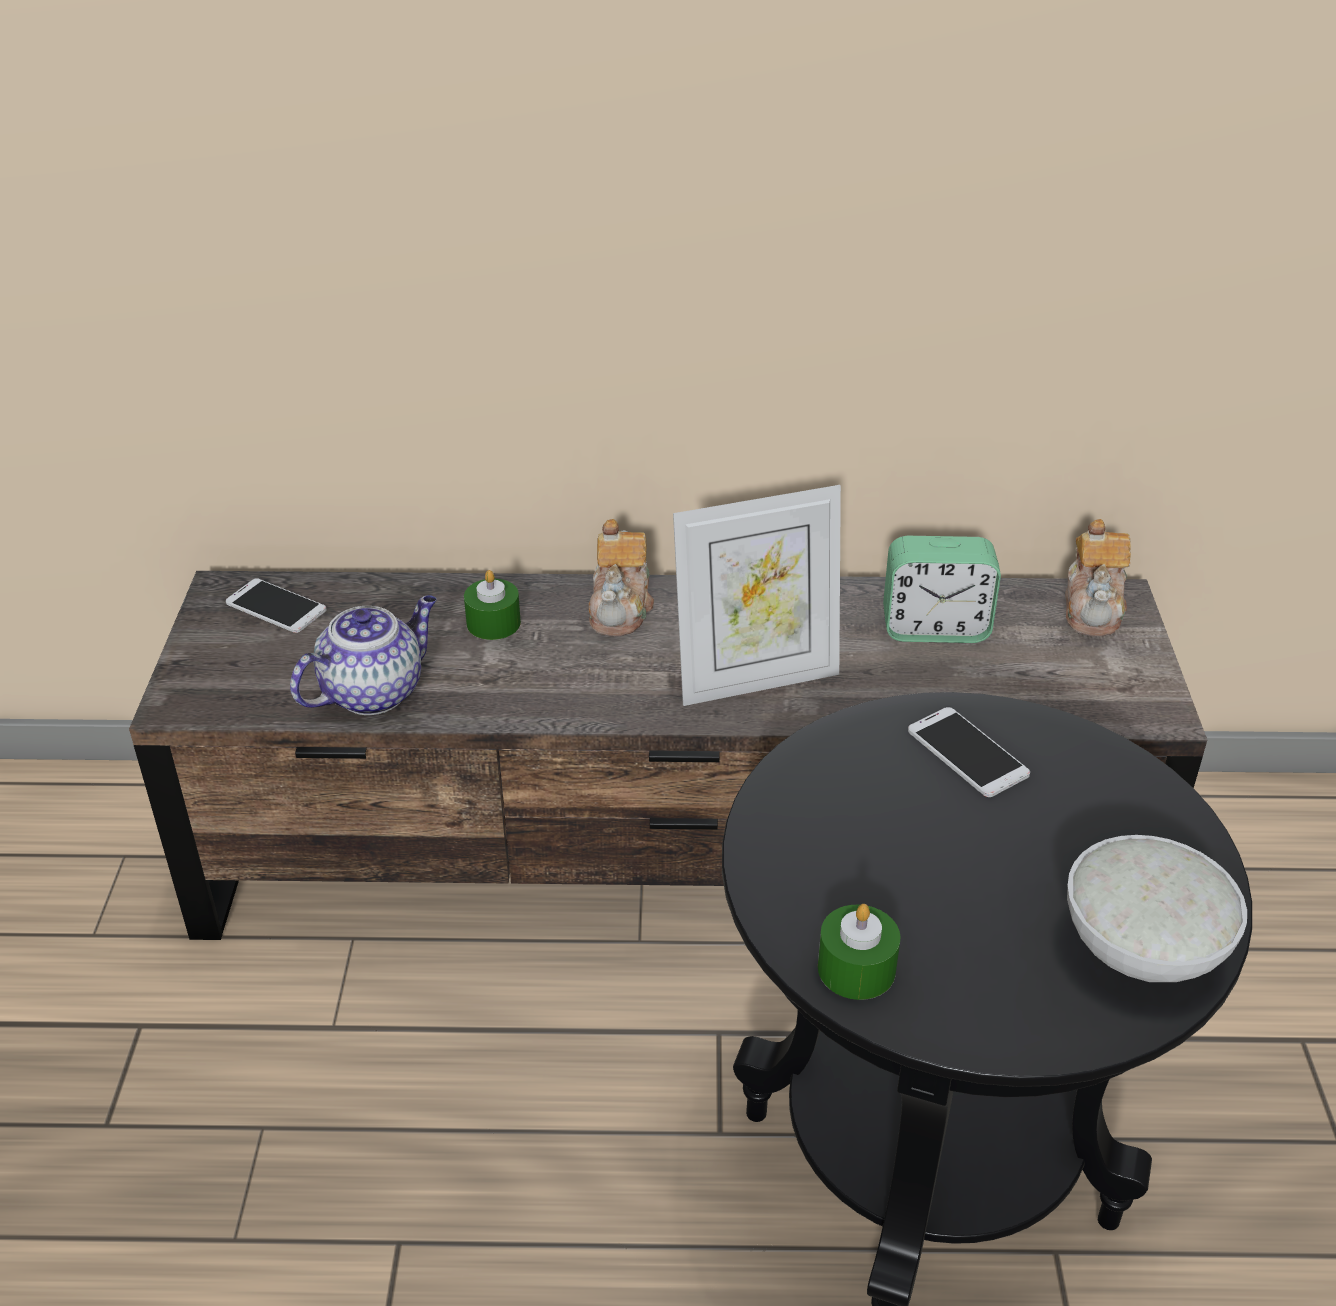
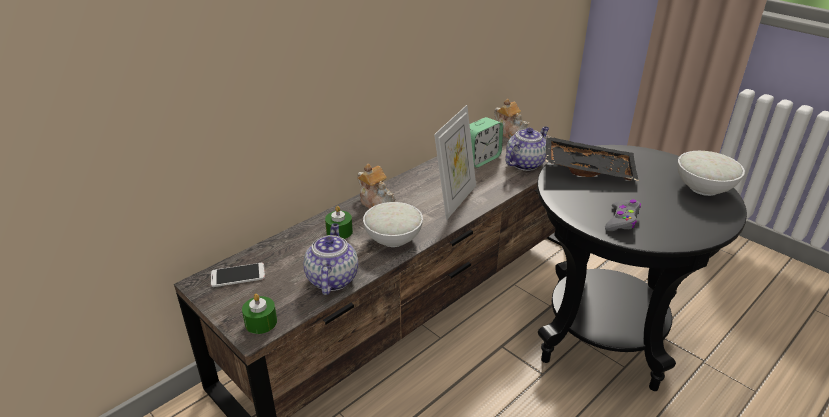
camera: 45 degrees left, 5 degrees down
green candle [818,904,900,1000] -> green candle moved to [242,294,277,334]
phone [908,707,1030,797] -> black tray [546,136,639,181]
none -> white bowl [363,202,423,247]
none -> teapot [505,127,549,171]
none -> grey game controller [605,199,641,231]

